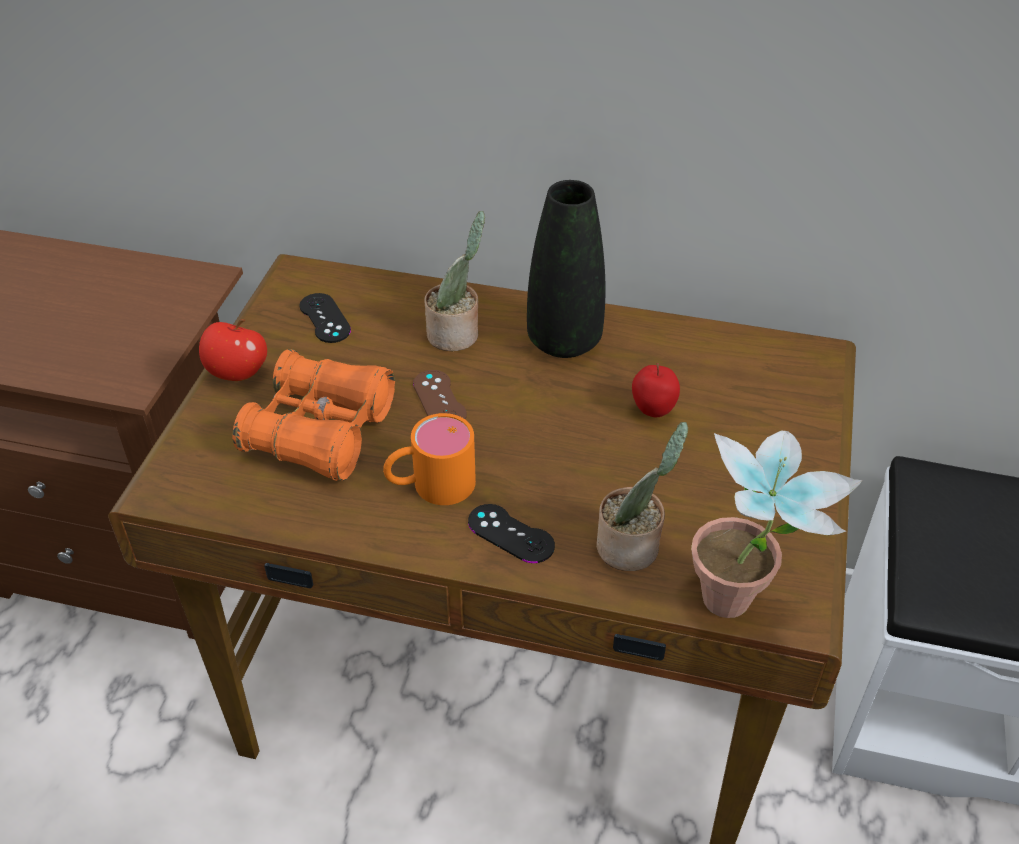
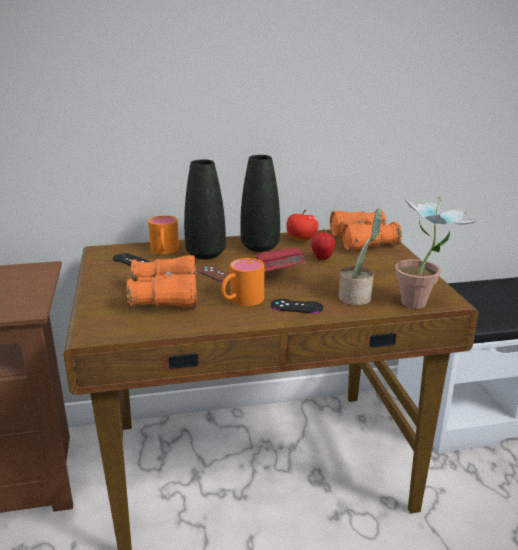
camera: 25 degrees left, 20 degrees down
apple [199,319,267,381] -> apple moved to [286,210,318,241]
potted plant [425,211,485,351] -> black vase [184,159,226,259]
none -> orange mug [148,215,179,254]
none -> red book [256,247,306,272]
none -> orange binoculars [330,210,402,251]

